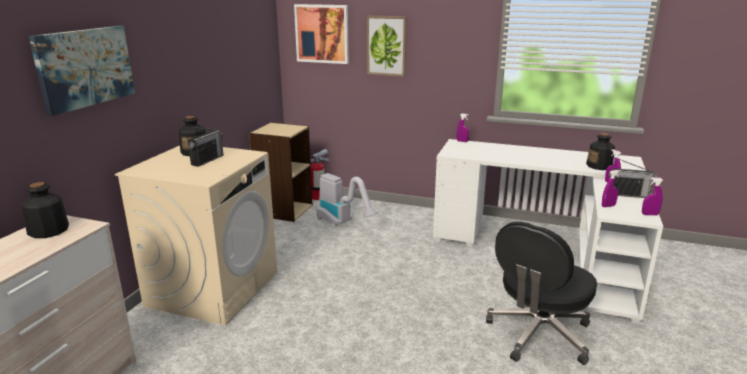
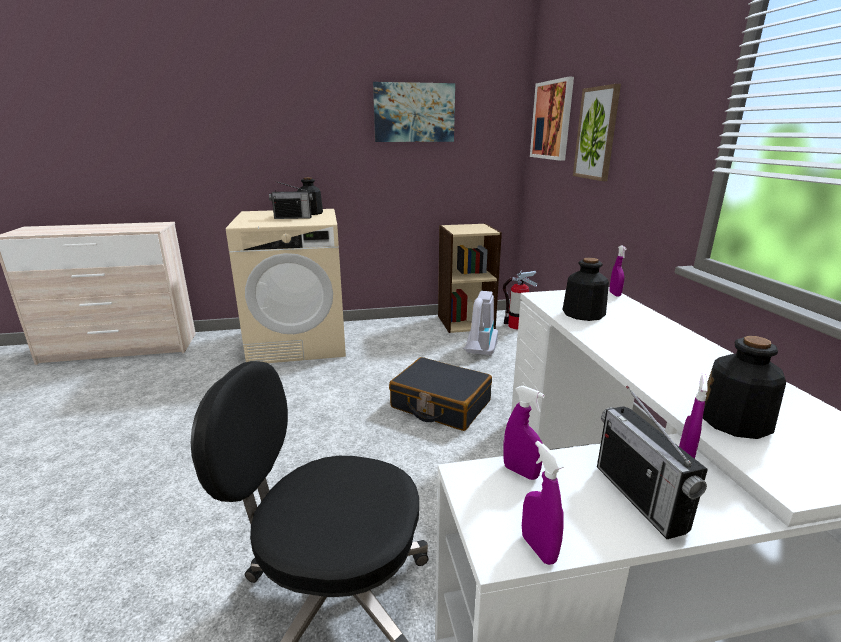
camera: 60 degrees right, 0 degrees up
bottle [22,182,69,238] -> bottle moved to [562,258,609,321]
picture [29,26,135,116] -> picture moved to [373,82,455,142]
none -> black suitcase [389,357,492,431]

